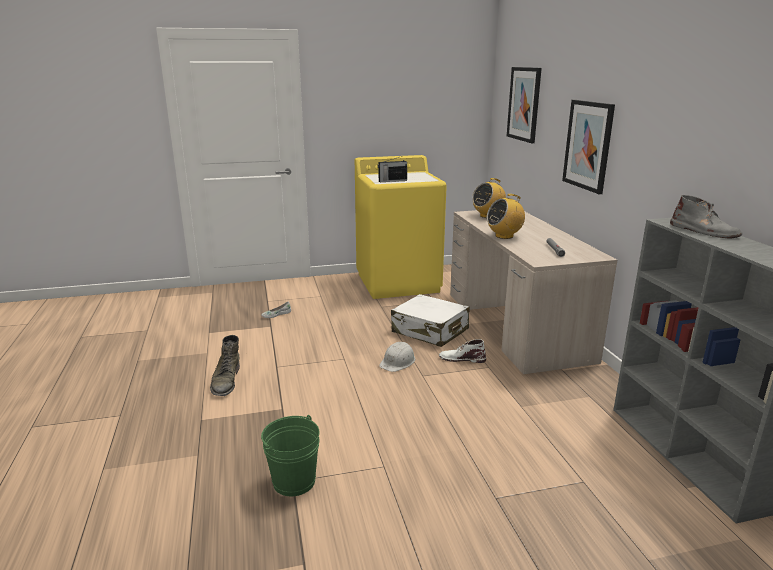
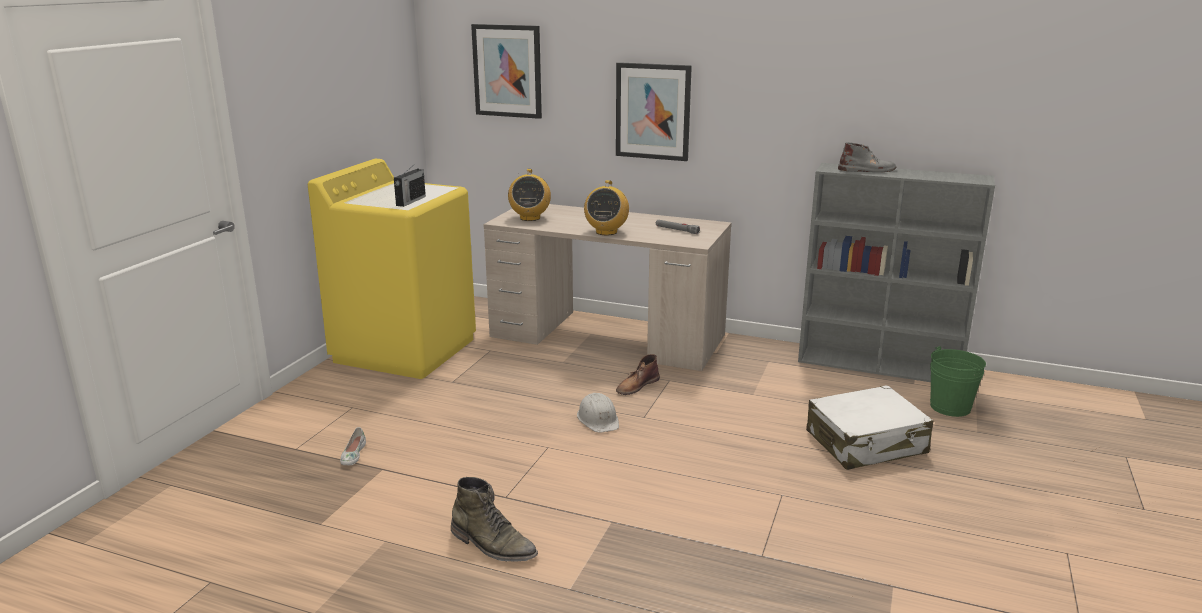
camera: 55 degrees left, 0 degrees up
green bucket [261,415,319,496] -> green bucket moved to [930,346,986,417]
white suitcase [391,294,470,347] -> white suitcase moved to [806,385,933,470]
white boot [439,339,486,363] -> brown boot [616,354,660,395]

